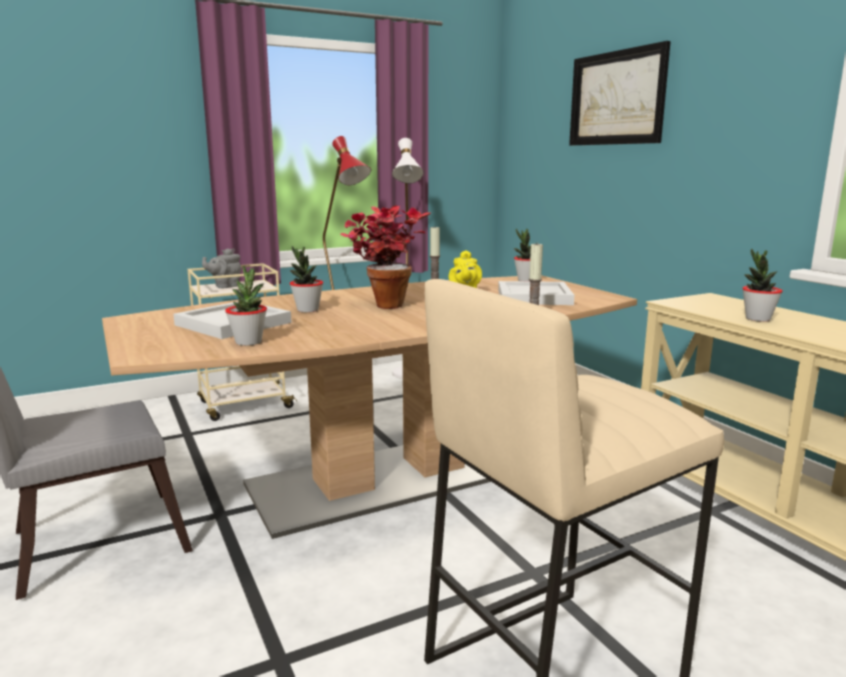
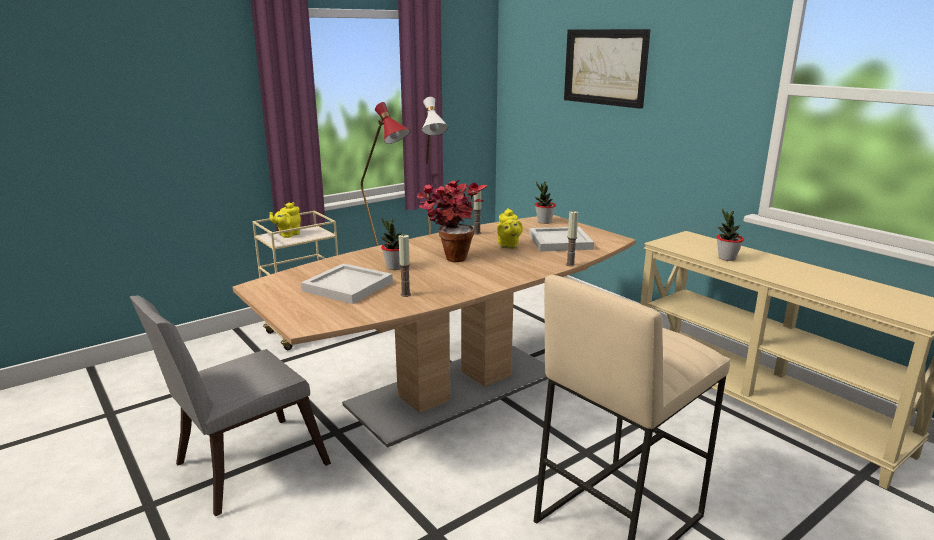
camera: 10 degrees left, 5 degrees up
grey teapot [202,248,241,288] -> yellow teapot [270,202,301,238]
potted plant [225,266,267,346] -> none
none -> candle [399,234,411,297]

